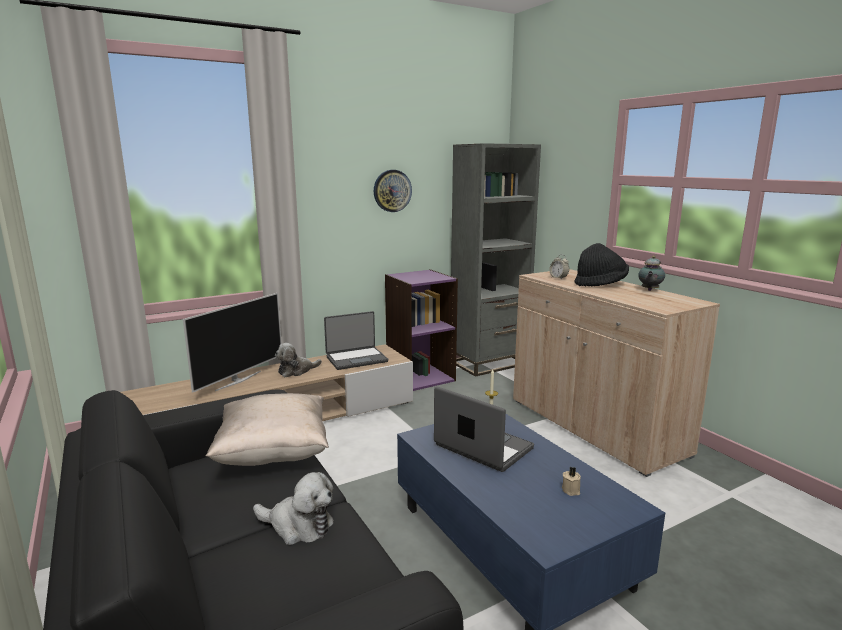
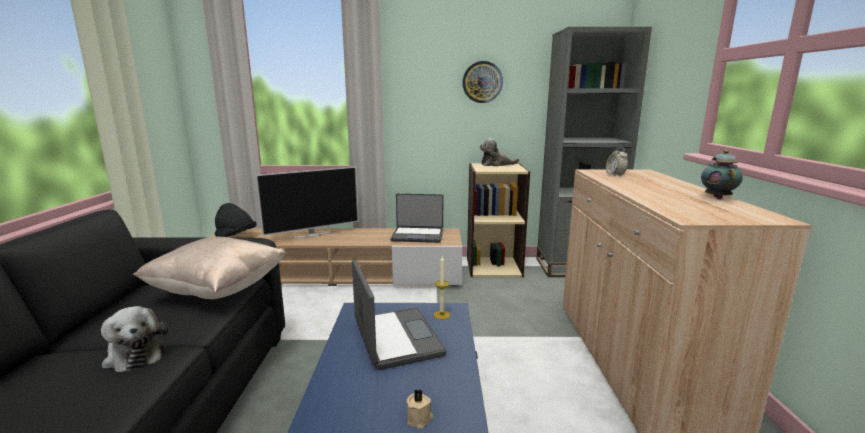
camera: 30 degrees right, 0 degrees up
plush toy [275,343,322,377] -> plush toy moved to [480,138,519,166]
purple bookcase [385,269,458,391] -> beige bookcase [467,163,530,277]
black hat [574,243,629,286] -> black hat moved to [215,203,257,237]
teapot [638,256,665,291] -> teapot turned 135 degrees clockwise [701,150,743,199]

